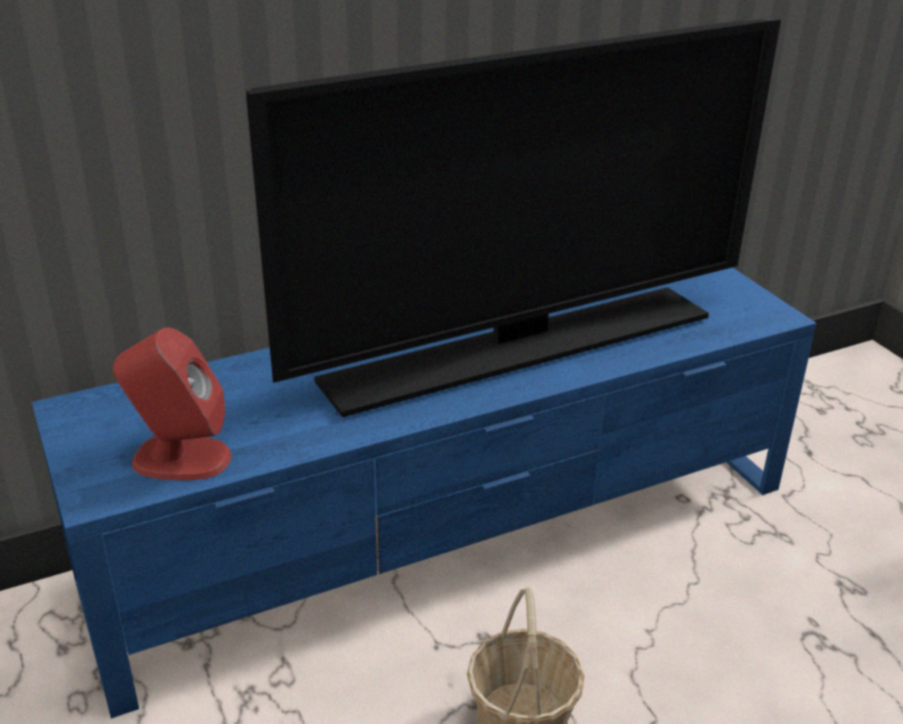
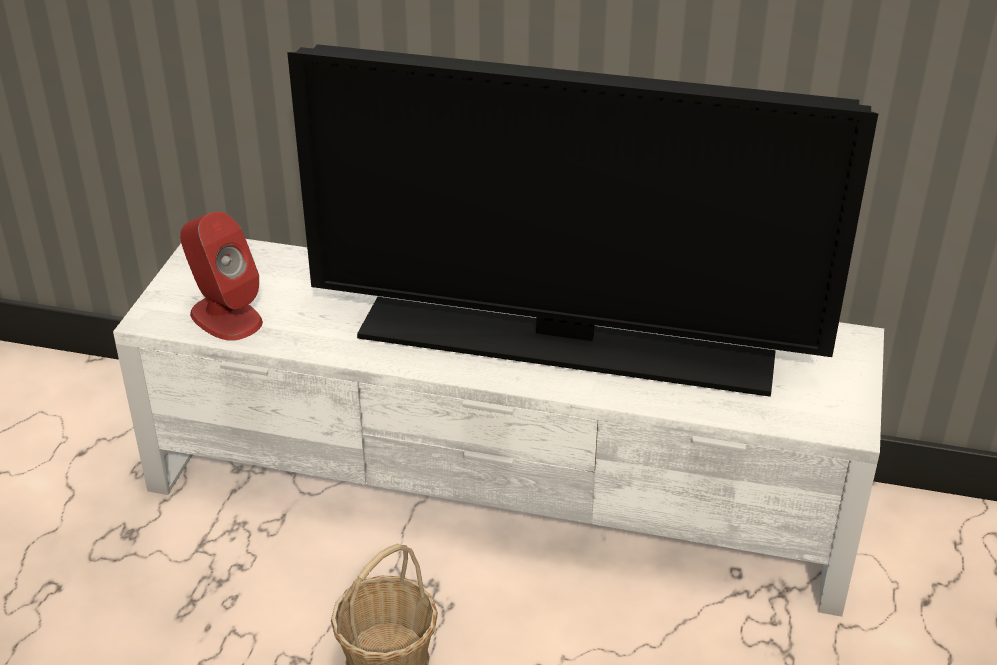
camera: 40 degrees right, 5 degrees up
blue tv stand [32,267,816,719] -> white tv stand [113,239,884,617]

